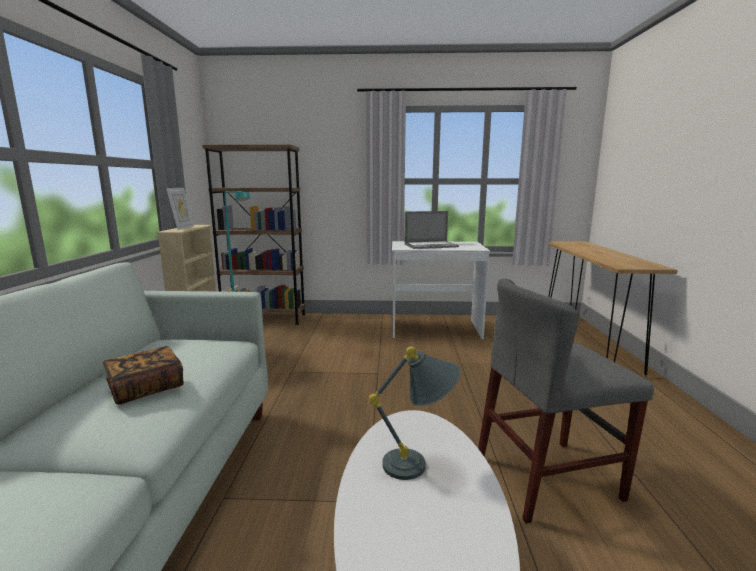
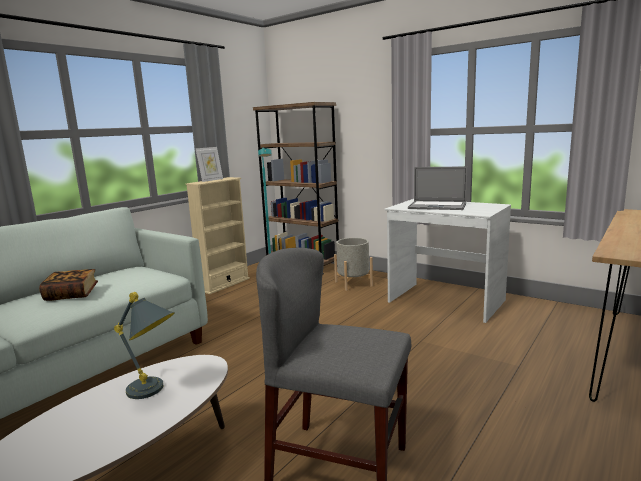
camera: 35 degrees right, 0 degrees up
none -> grey planter [334,238,373,291]

